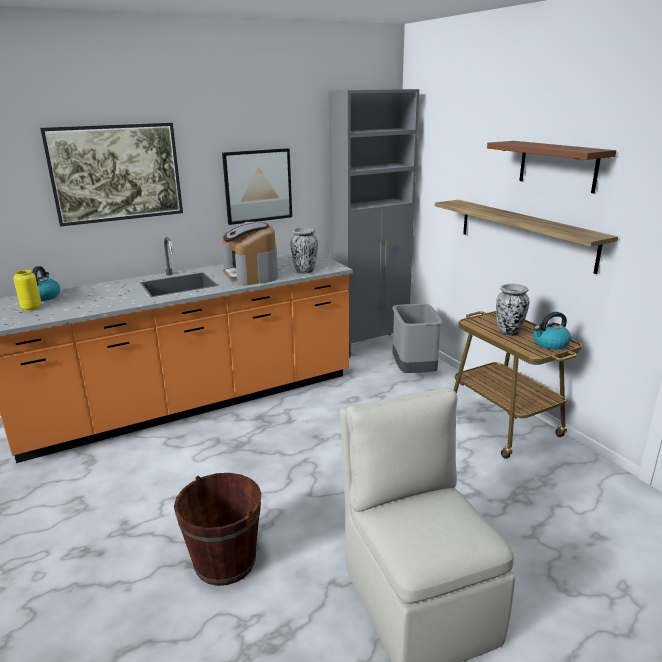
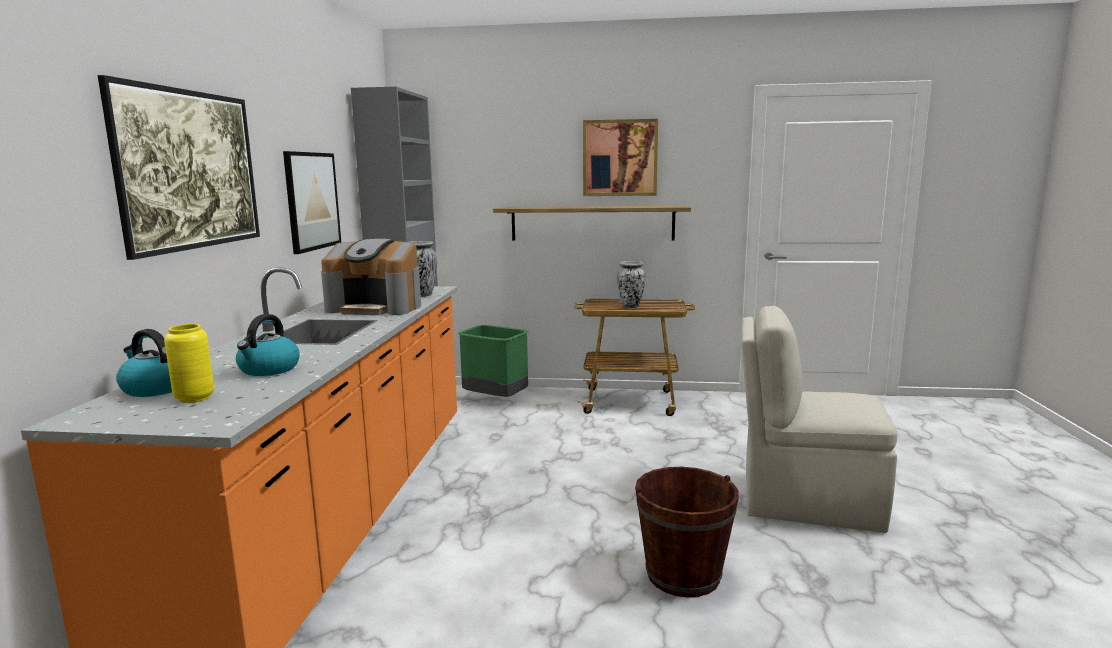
camera: 55 degrees left, 10 degrees down
grey trash can [392,304,442,373] -> green trash can [458,325,529,397]
brown shelf [487,141,616,194] -> picture [583,119,658,196]
kettle [533,312,571,350] -> kettle moved to [236,314,300,376]

